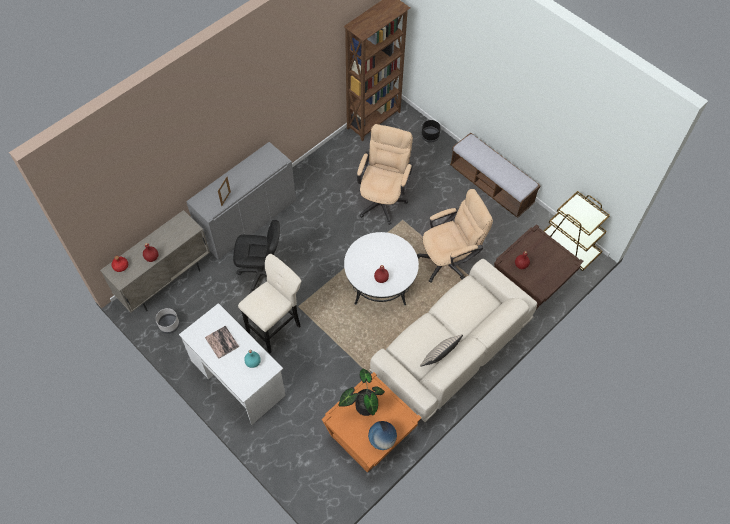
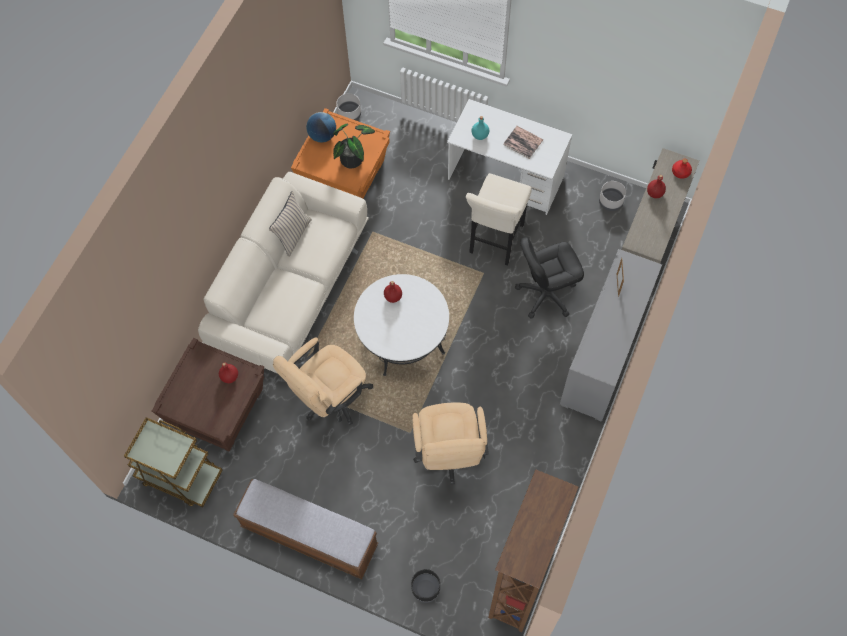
camera: 160 degrees right, 5 degrees up
none -> grey planter [336,93,361,120]

